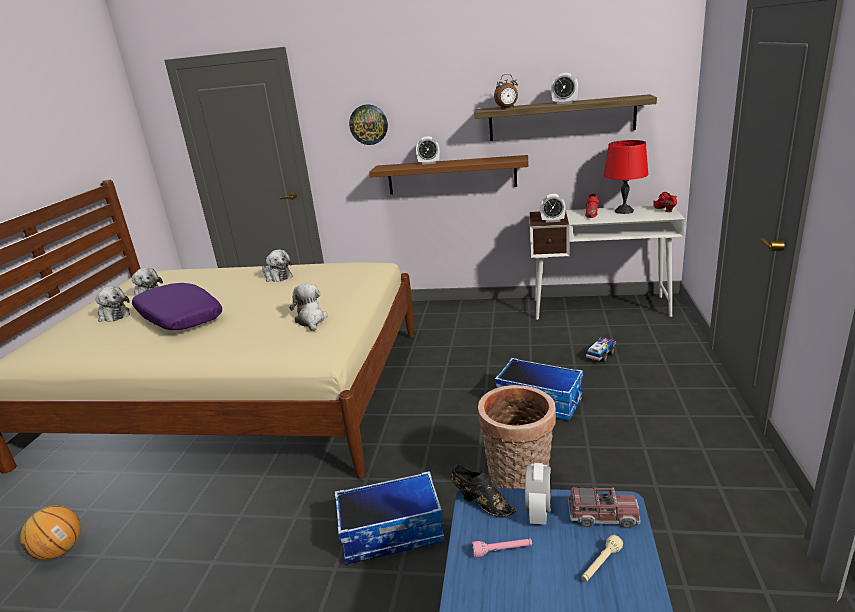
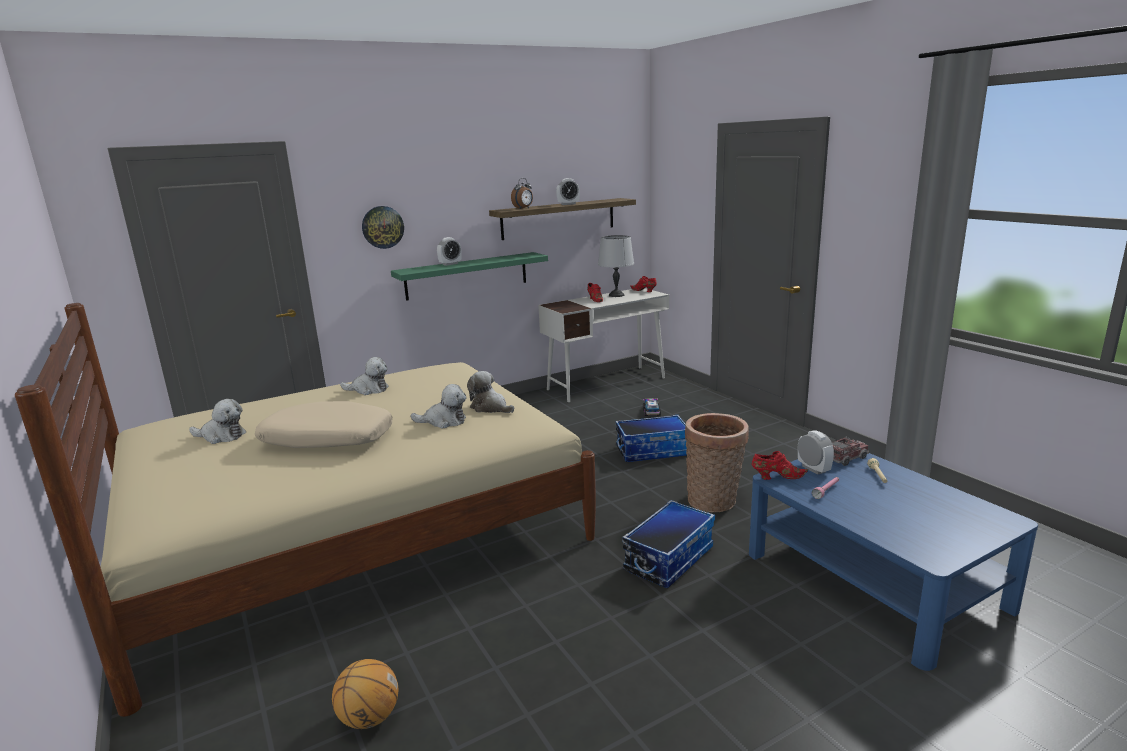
camera: 40 degrees left, 5 degrees down
plush toy [96,286,130,322] -> plush toy moved to [410,384,466,428]
purple pillow [132,283,222,330] -> beige pillow [255,401,392,448]
brown shelf [369,155,529,195] -> green shelf [391,252,548,301]
black shoe [451,464,516,517] -> red shoe [752,451,808,480]
alarm clock [540,194,566,223] -> none
red table lamp [604,140,648,214] -> grey table lamp [598,235,634,297]

